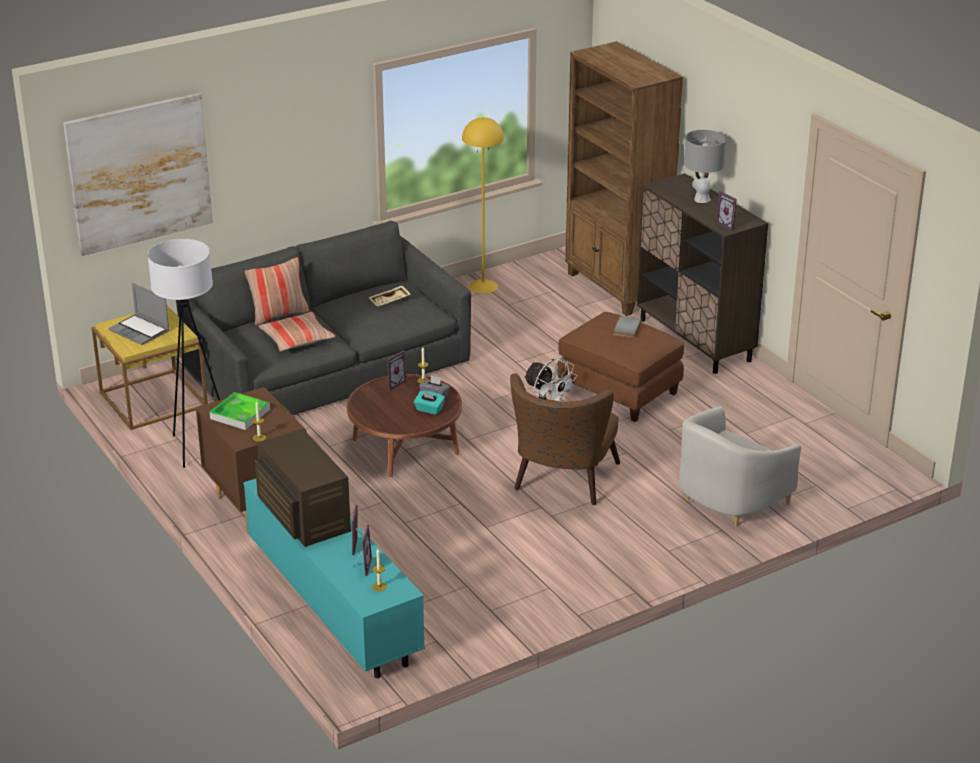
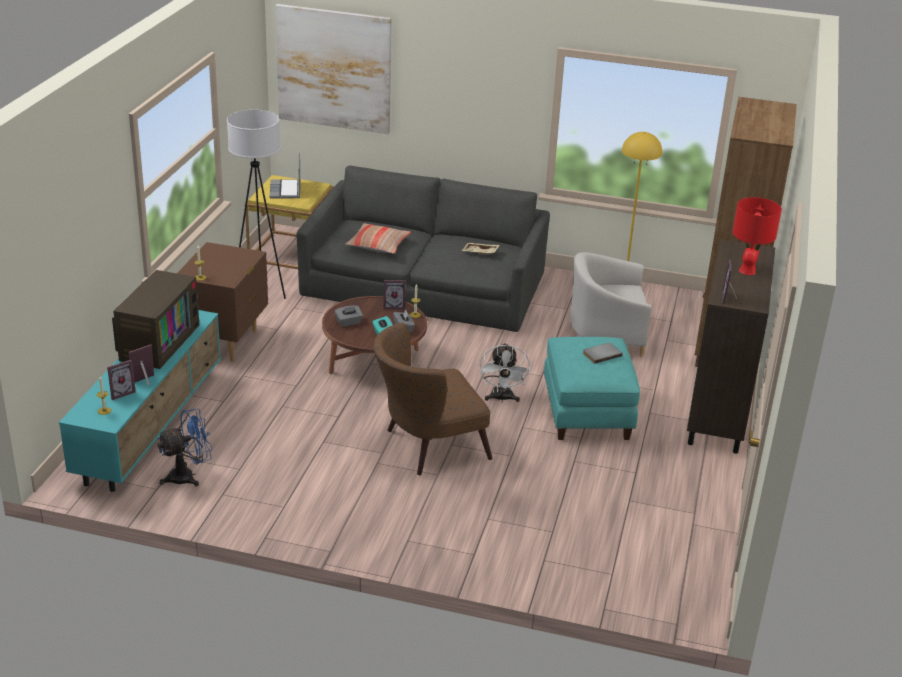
camera: 45 degrees right, 0 degrees up
tray [209,392,270,430] -> none
pillow [245,257,309,325] -> none
brown ottoman [557,312,684,422] -> turquoise ottoman [544,337,640,440]
white armchair [679,406,801,526] -> white armchair moved to [570,252,652,357]
grey table lamp [684,130,726,203] -> red table lamp [733,197,782,275]
none -> blue fan [157,409,212,486]
none -> grey tissue box [335,305,363,327]

